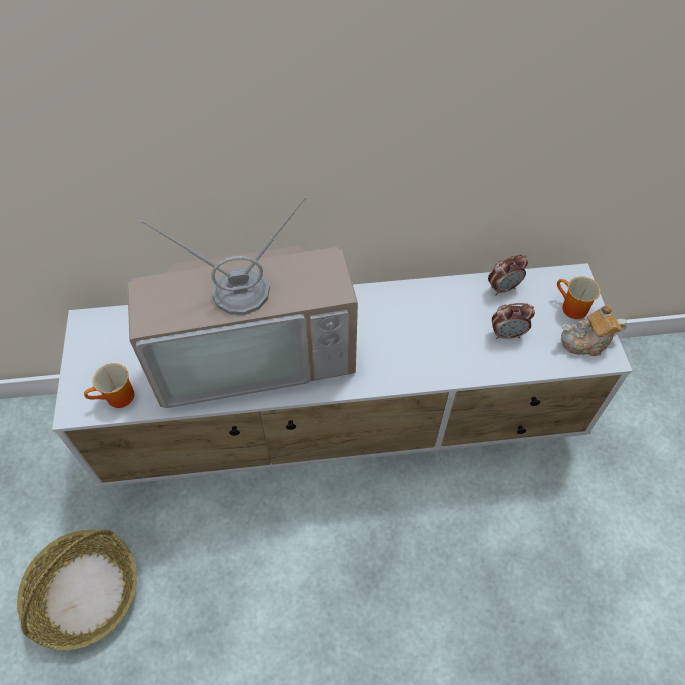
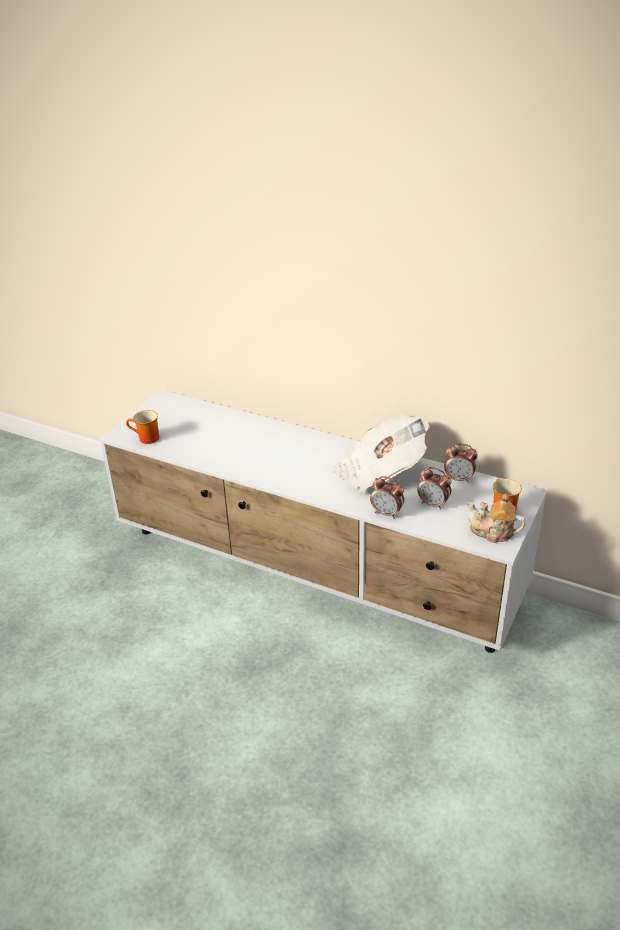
camera: 35 degrees right, 20 degrees down
basket [17,529,137,651] -> none
television [127,196,358,408] -> none
none -> newspaper [333,414,430,493]
none -> alarm clock [370,476,404,519]

